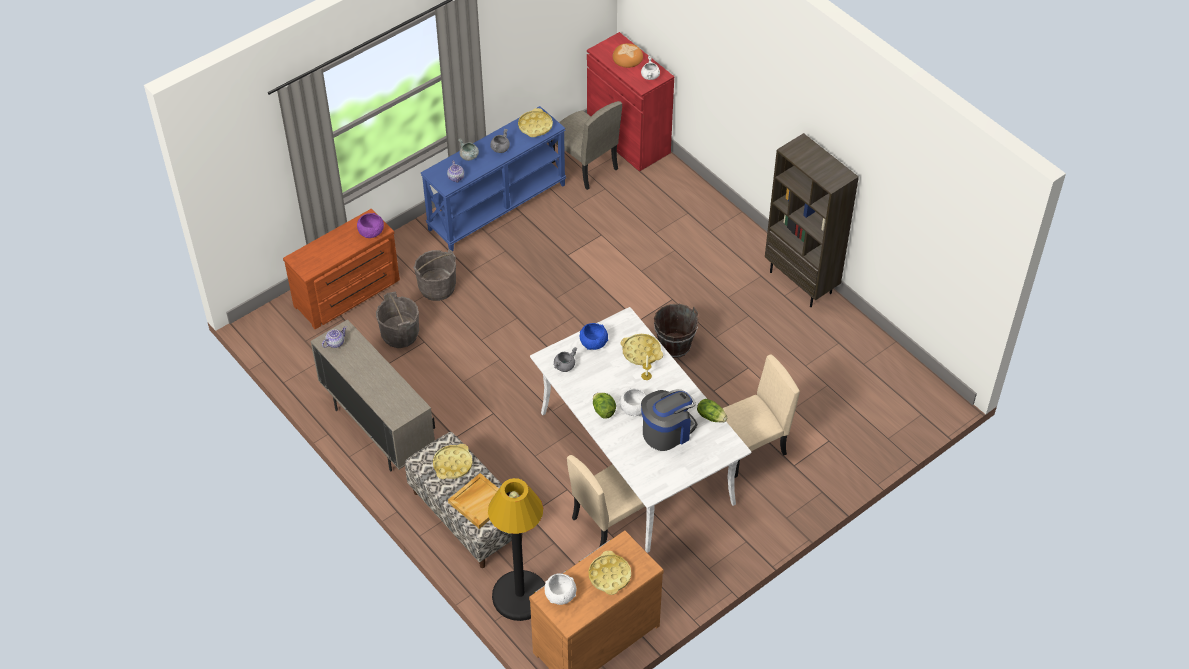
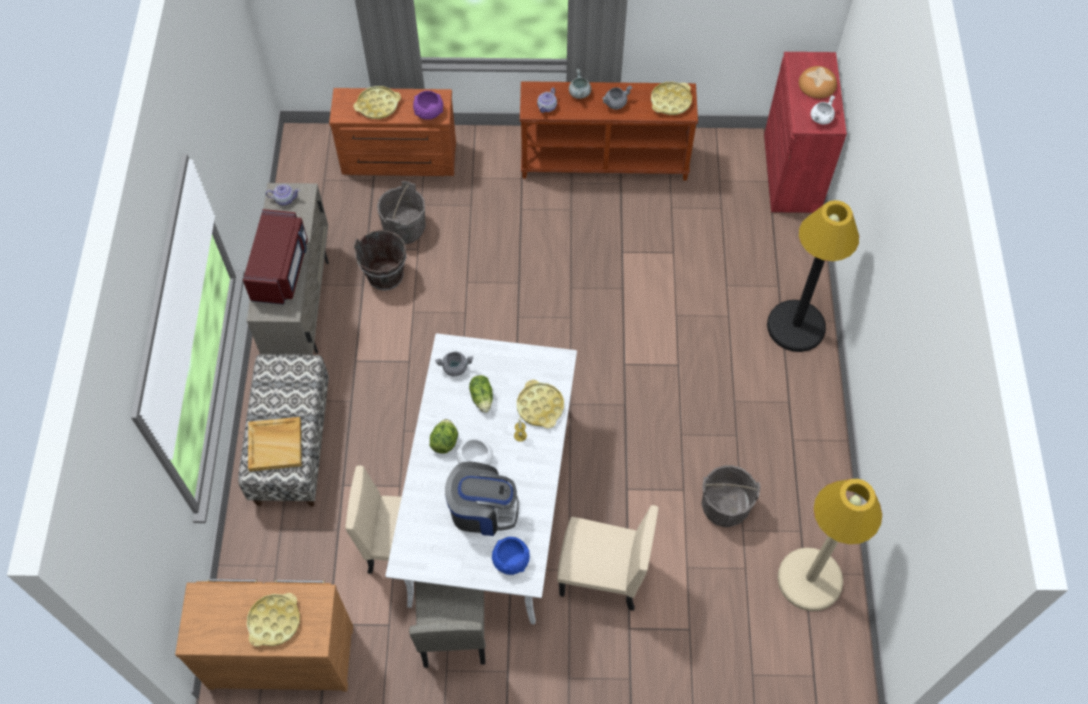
camera: 40 degrees right, 10 degrees up
grey bucket [413,249,456,301] -> grey bucket moved to [701,465,760,527]
blue console table [421,106,566,251] -> brown console table [520,81,698,180]
yellow tray [433,444,473,479] -> yellow tray moved to [353,86,401,119]
black floor lamp [488,478,545,621] -> black floor lamp moved to [767,200,859,352]
white bowl [545,573,577,605] -> none
beige chair [551,101,622,190] -> beige chair moved to [409,582,486,668]
blue bowl [580,323,609,350] -> blue bowl moved to [492,537,530,575]
brown bucket [654,304,699,358] -> brown bucket moved to [354,230,406,291]
lettuce [697,399,727,423] -> lettuce moved to [469,375,493,413]
brown bookcase [765,133,859,307] -> none
none -> red microwave [243,209,308,305]
none -> beige floor lamp [778,479,882,611]

